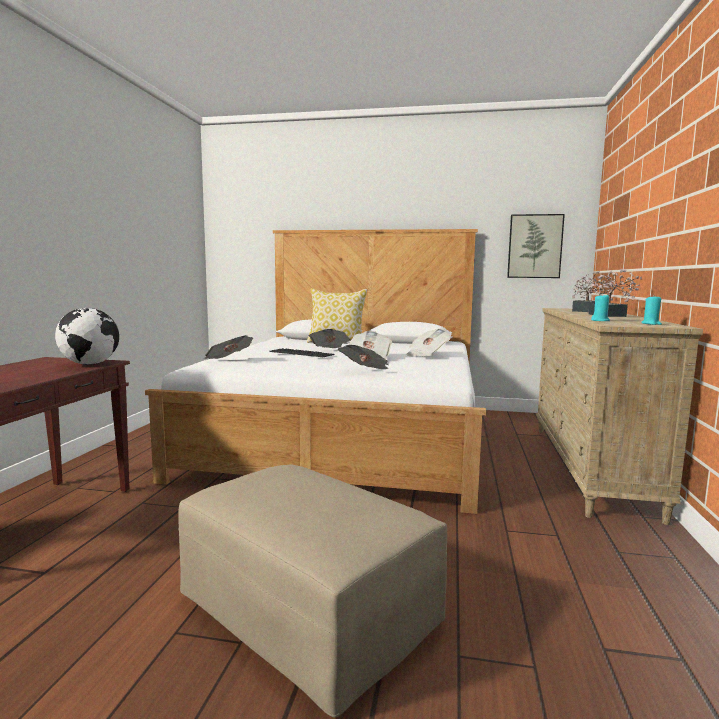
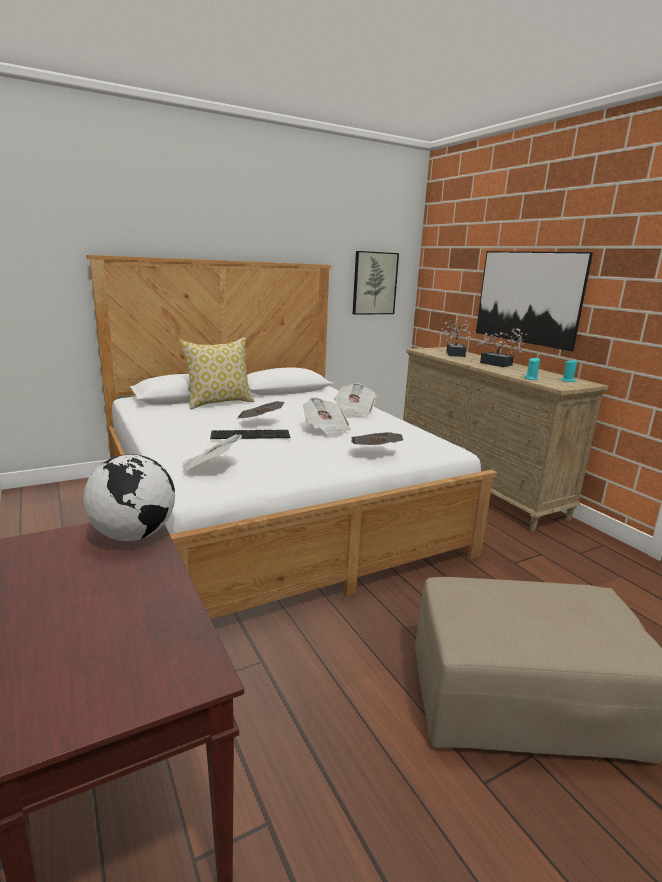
camera: 40 degrees left, 10 degrees up
none -> picture [476,251,593,351]

